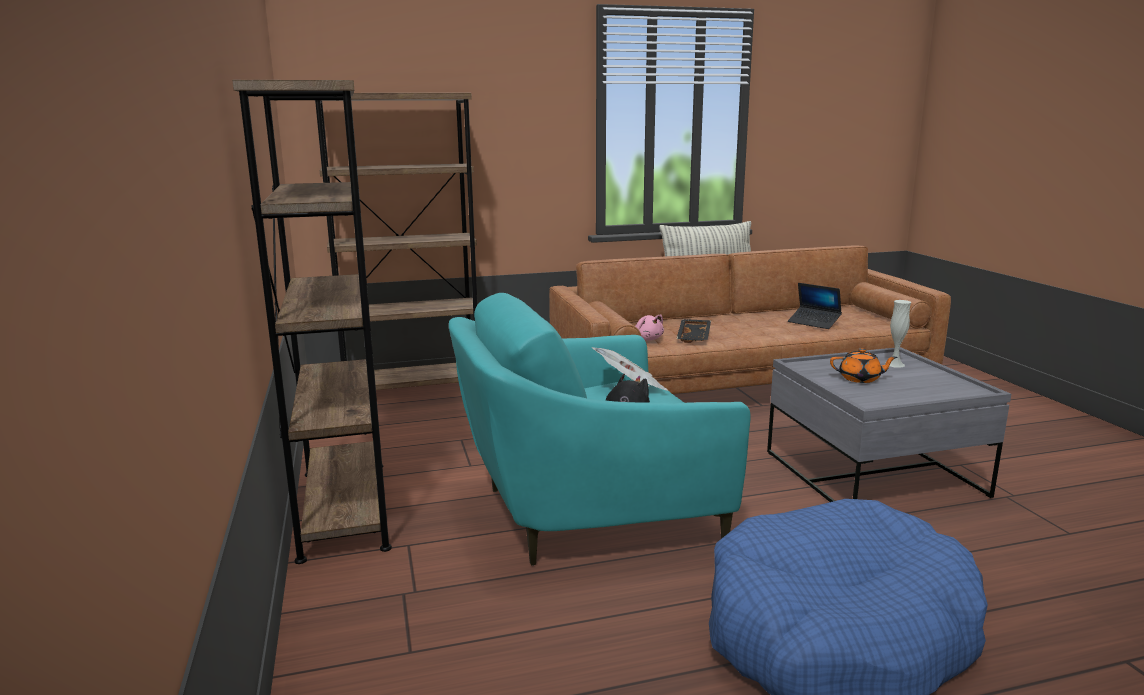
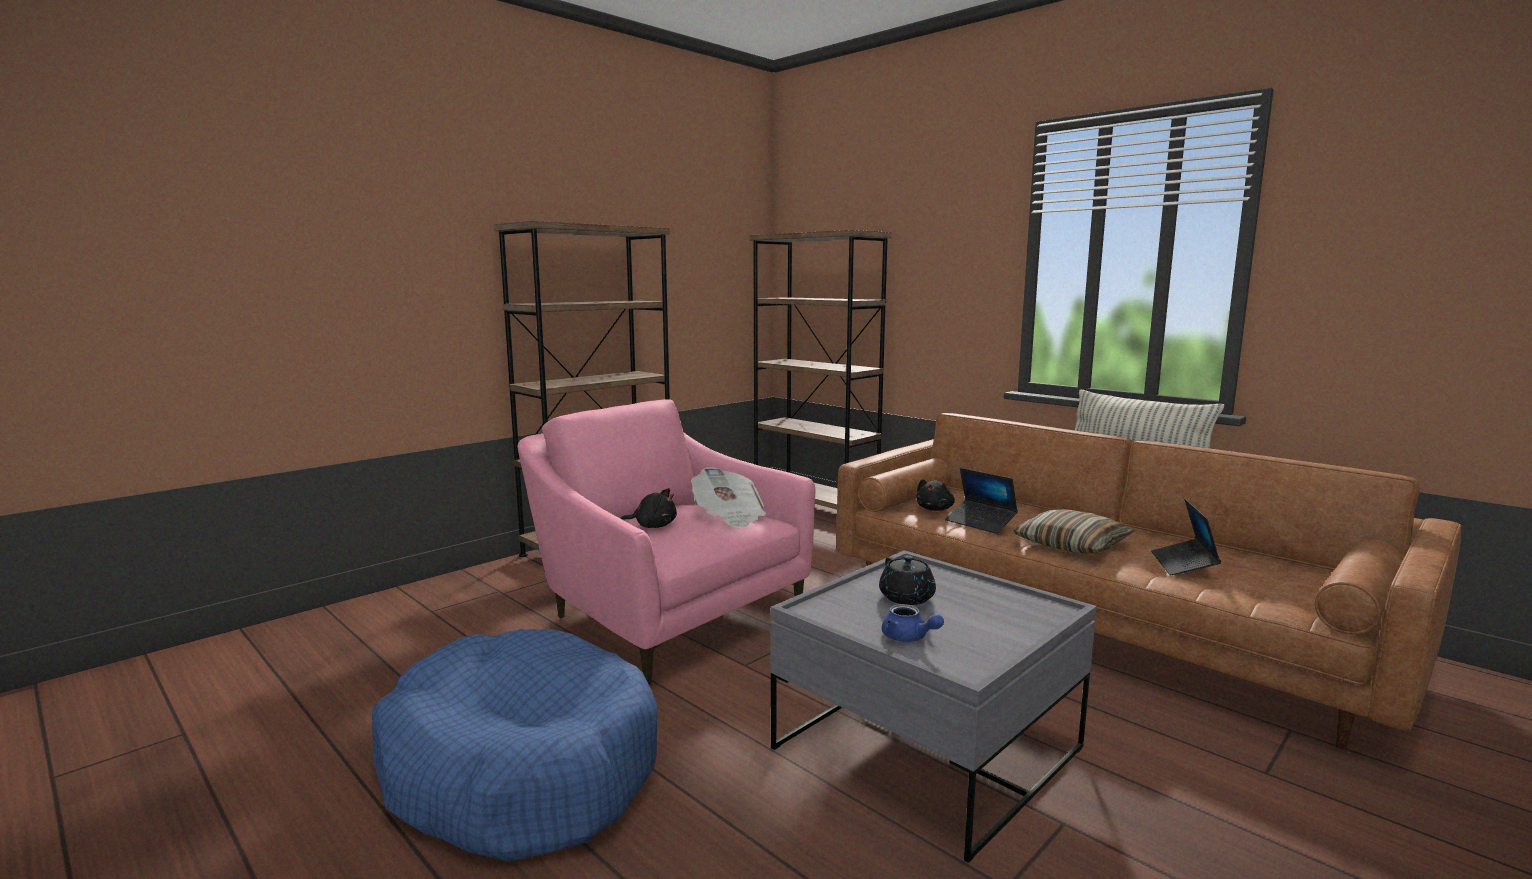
camera: 60 degrees right, 5 degrees down
turquoise armchair [449,293,751,566] -> pink armchair [517,399,815,686]
pink plush toy [635,315,664,341] -> black plush toy [916,479,955,511]
black tray [676,319,711,343] -> laptop [945,468,1018,534]
orange teapot [830,349,898,383] -> black teapot [879,555,936,605]
white vase [890,300,911,368] -> none
none -> blue teapot [882,604,944,642]
none -> pillow [1013,509,1135,554]

